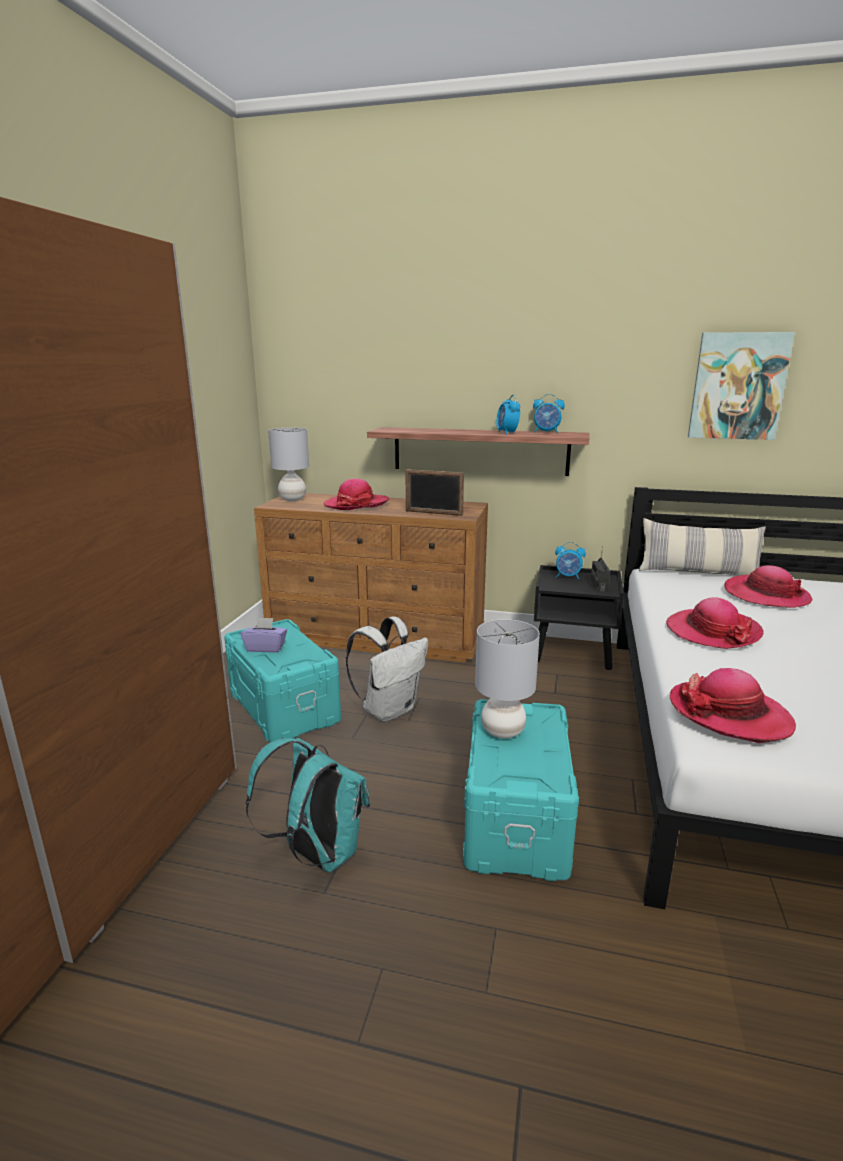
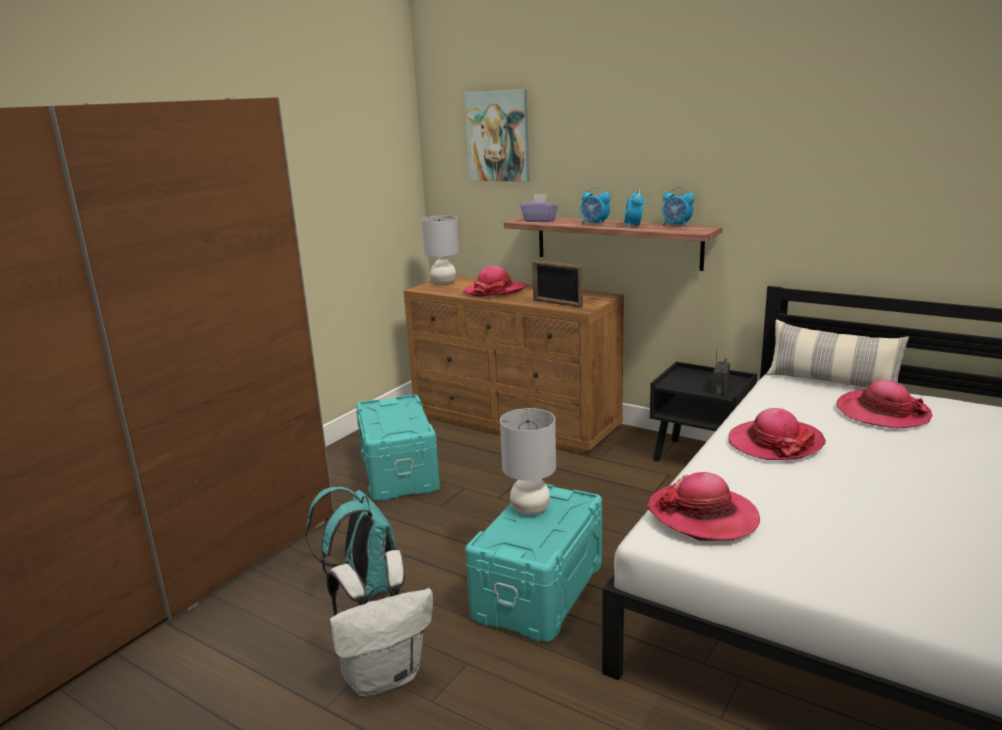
camera: 20 degrees right, 0 degrees up
purple tissue box [241,617,287,653] -> purple tissue box moved to [520,194,558,222]
white backpack [346,617,428,722] -> white backpack moved to [327,550,433,697]
alarm clock [555,542,586,579] -> alarm clock moved to [581,186,611,225]
picture [688,332,795,440] -> picture moved to [464,89,529,182]

